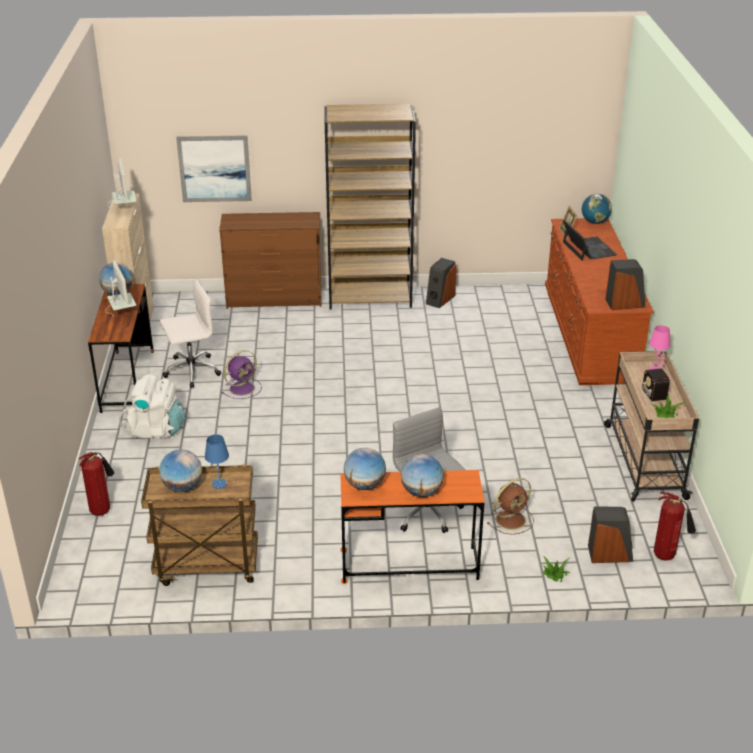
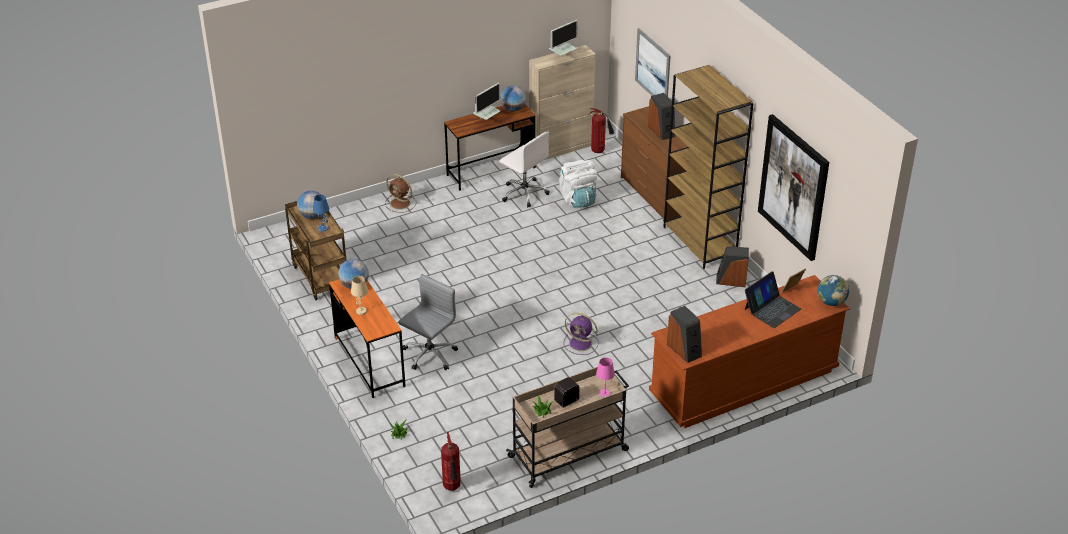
camera: 65 degrees right, 5 degrees up
fire extinguisher [79,452,114,516] -> fire extinguisher moved to [590,108,614,153]
white backpack [119,374,185,439] -> white backpack moved to [559,160,598,208]
purple fan [222,350,262,399] -> purple fan moved to [564,313,599,355]
globe [401,454,444,497] -> beige table lamp [351,276,368,315]
brown fan [487,478,534,535] -> brown fan moved to [385,174,417,213]
speaker [588,507,633,563] -> speaker moved to [648,93,675,140]
none -> picture [758,114,829,261]

